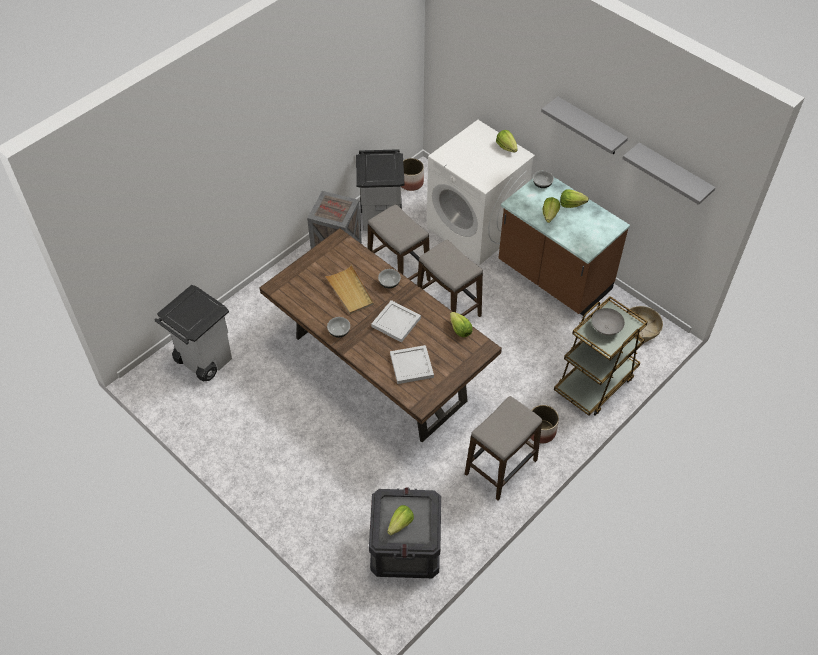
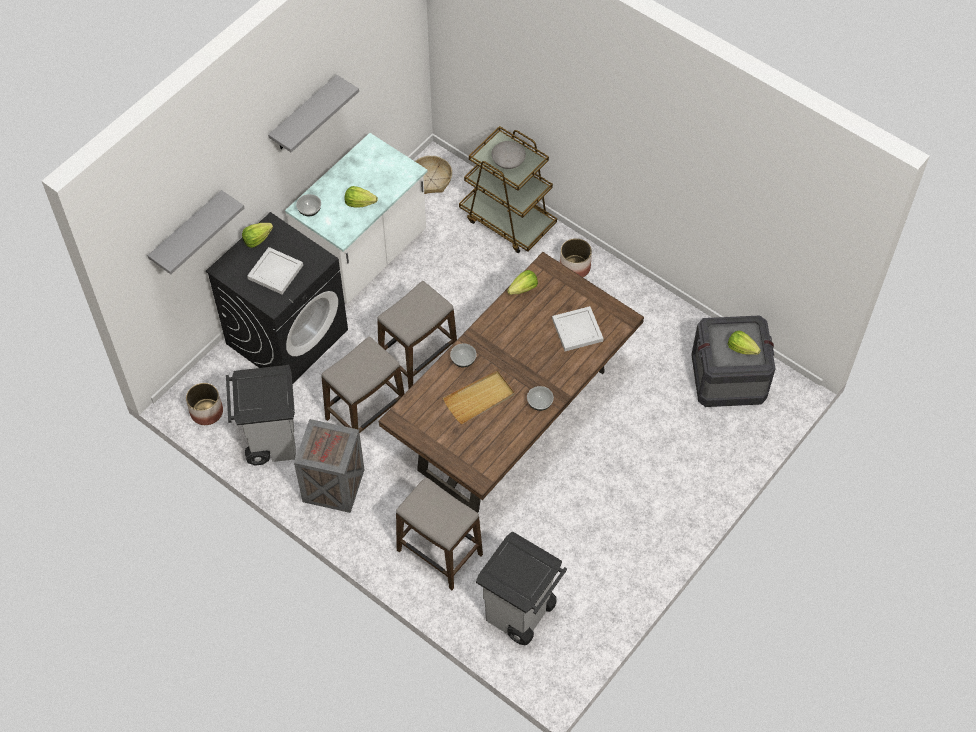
camera: 95 degrees left, 5 degrees up
white tray [371,300,421,343] -> white tray moved to [247,247,303,294]
white washing machine [427,120,535,265] -> black washing machine [206,212,348,384]
stool [465,396,542,501] -> stool moved to [396,478,483,590]
brown counter [499,170,630,316] -> white counter [285,133,428,304]
lettuce [560,189,589,208] -> none
grey shelf [622,143,716,205] -> grey shelf moved to [148,190,244,274]

